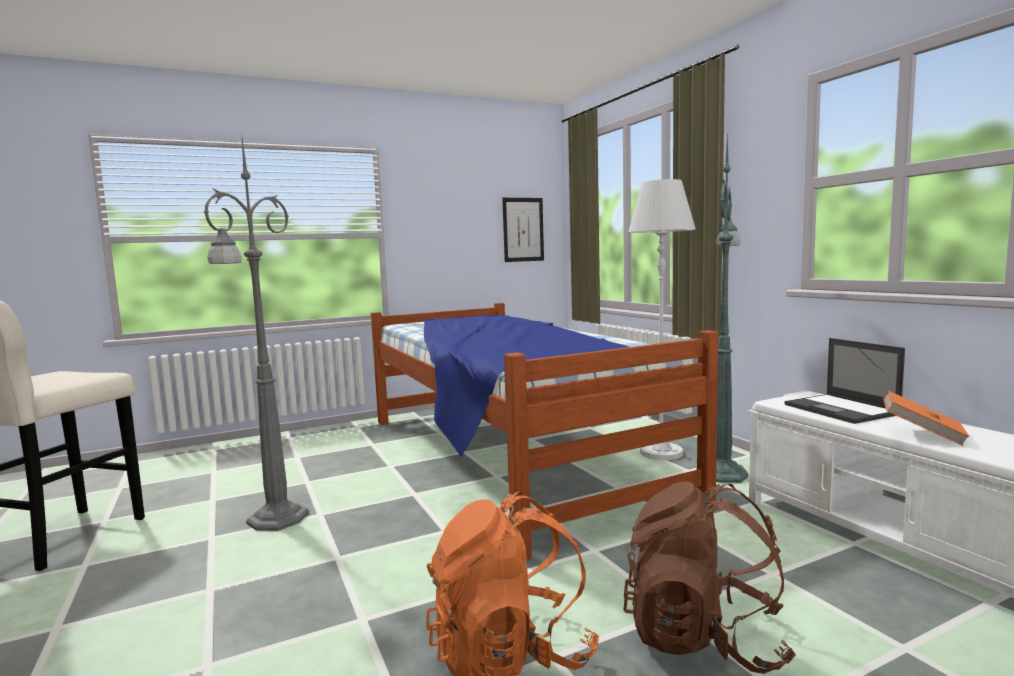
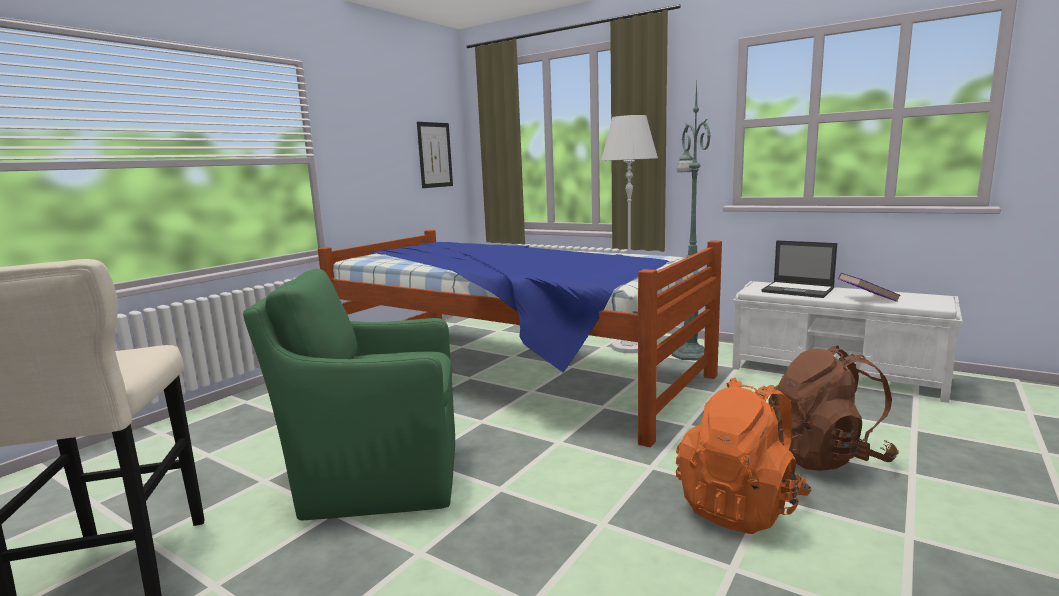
camera: 30 degrees left, 5 degrees up
grey floor lamp [204,131,309,531] -> green armchair [243,269,455,520]
orange book [883,391,970,446] -> purple book [838,273,901,302]

